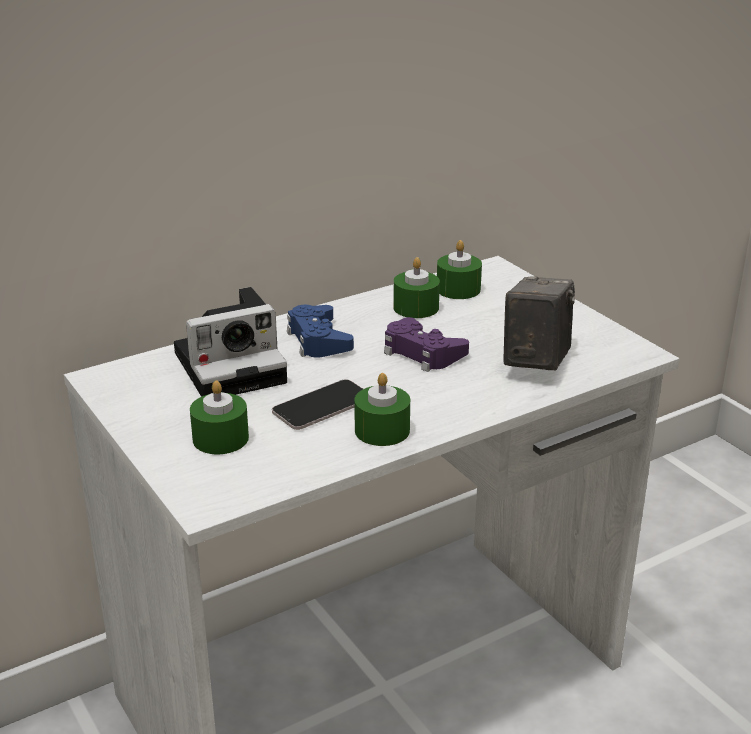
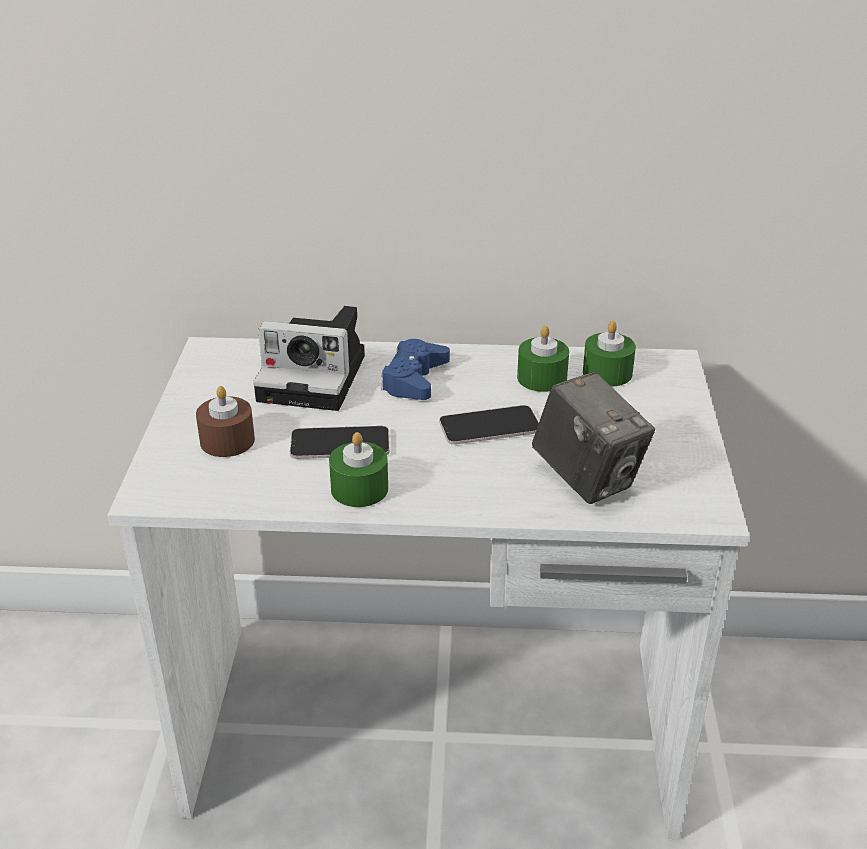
camera: 35 degrees right, 5 degrees up
green candle [190,380,249,454] -> brown candle [196,386,255,457]
purple game controller [384,317,469,372] -> phone [439,405,539,445]
camera [503,276,575,371] -> camera turned 90 degrees clockwise [532,372,655,504]

